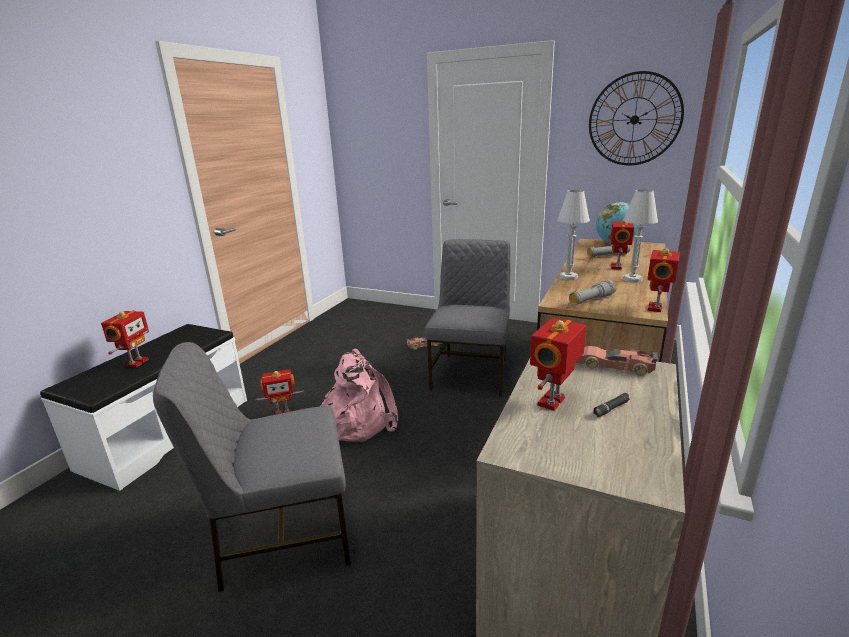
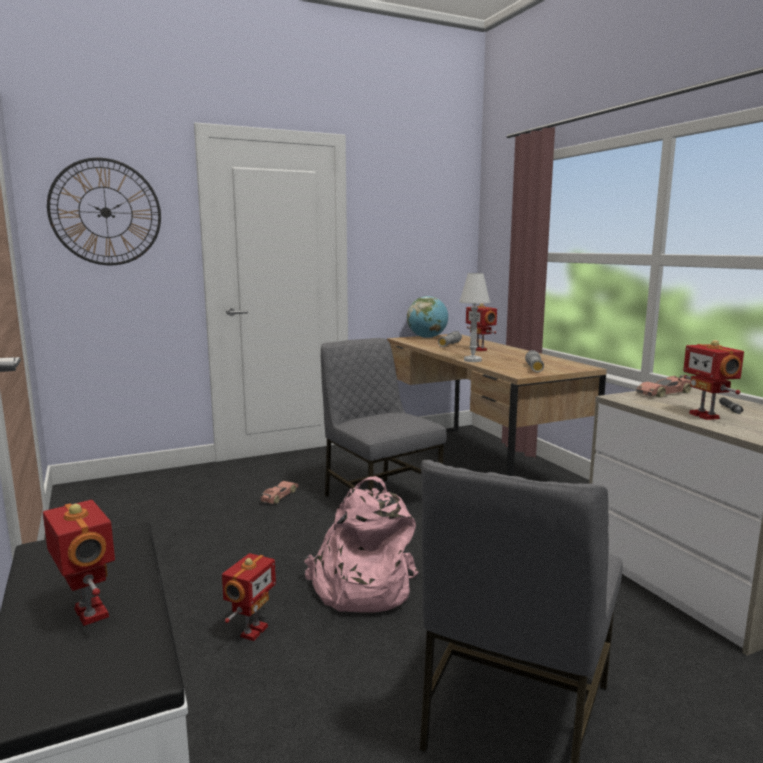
camera: 50 degrees left, 10 degrees down
wall clock [589,71,684,166] -> wall clock moved to [47,158,161,265]
white table lamp [623,189,658,283] -> none
toy robot [647,248,680,312] -> none

